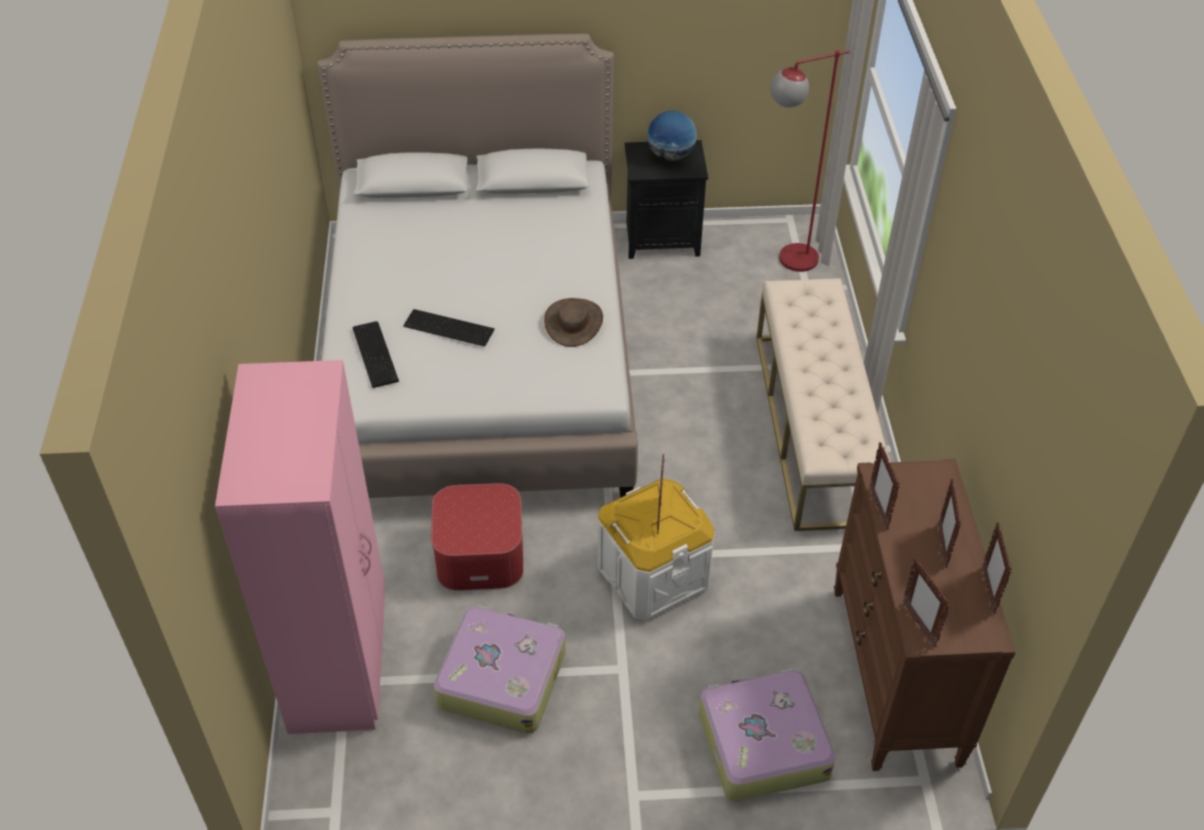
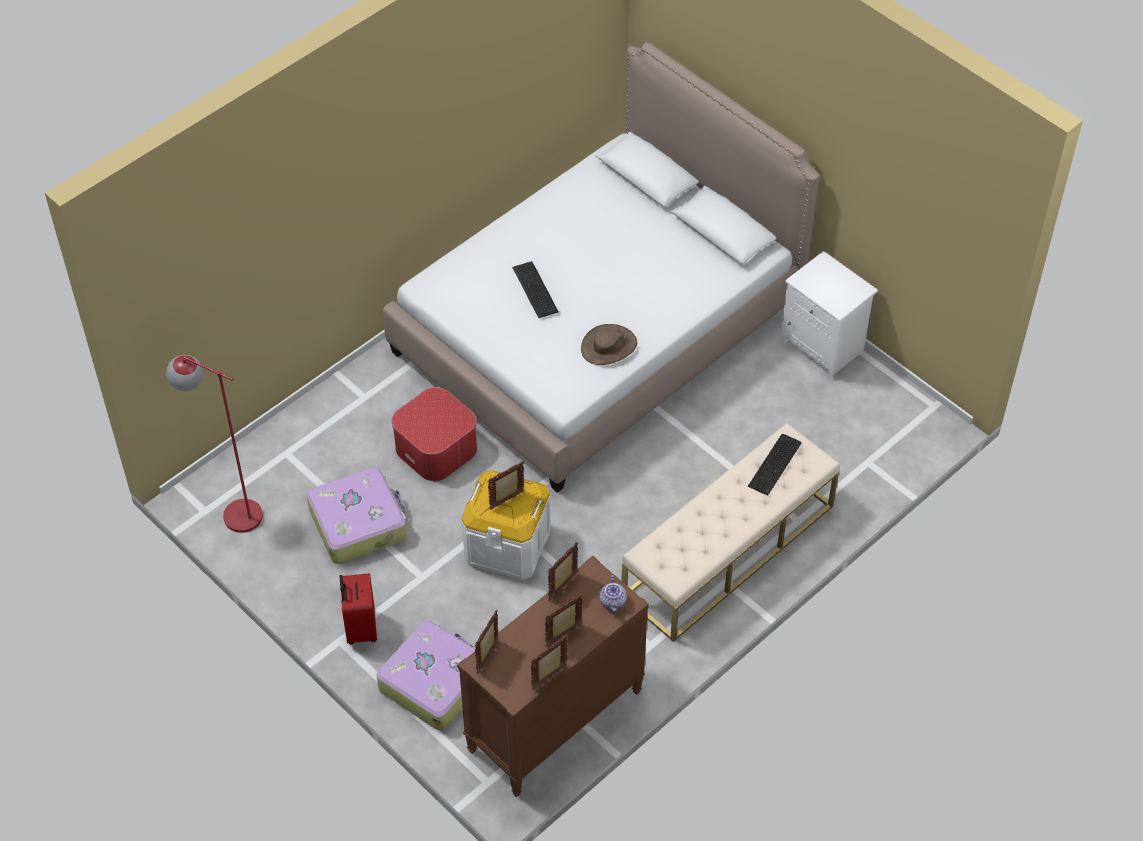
camera: 50 degrees right, 5 degrees up
pink wardrobe [215,360,385,734] -> none
keyboard [352,321,399,388] -> keyboard moved to [748,434,802,496]
black nightstand [625,140,708,259] -> white nightstand [780,251,878,380]
globe [648,111,697,161] -> none
red floor lamp [771,50,850,272] -> red floor lamp moved to [166,355,263,533]
none -> red suitcase [339,573,377,645]
none -> teapot [600,575,627,613]

